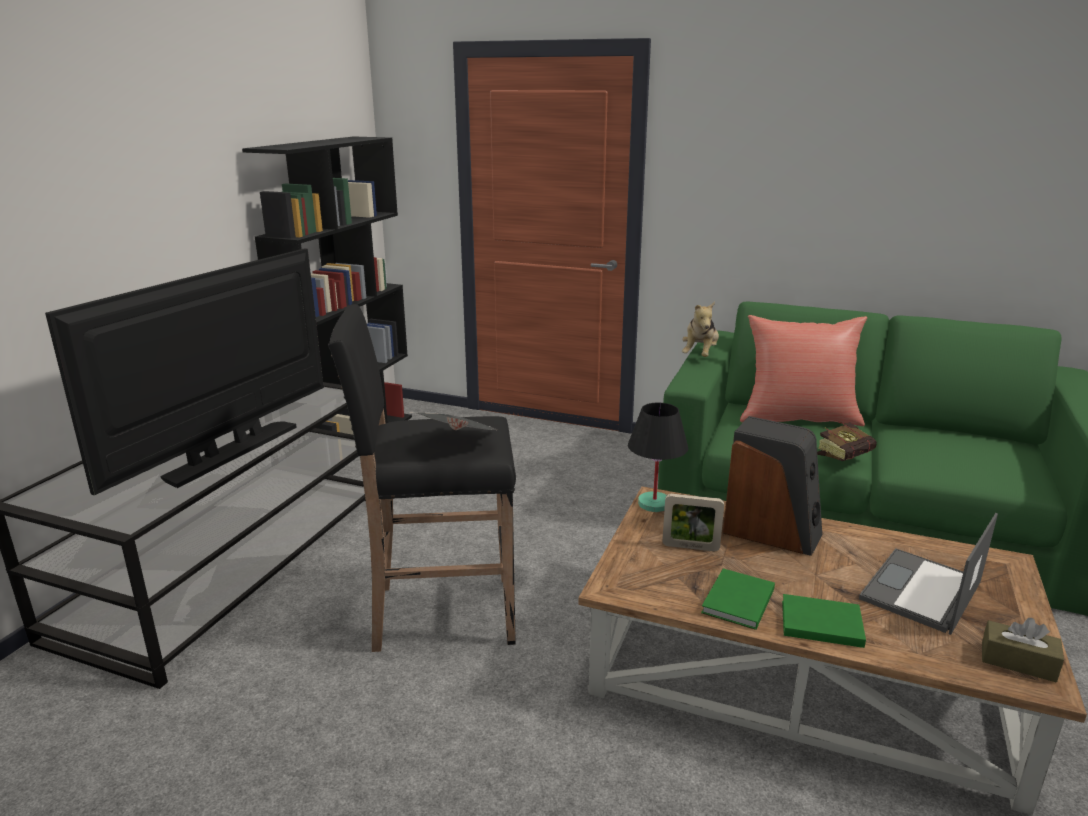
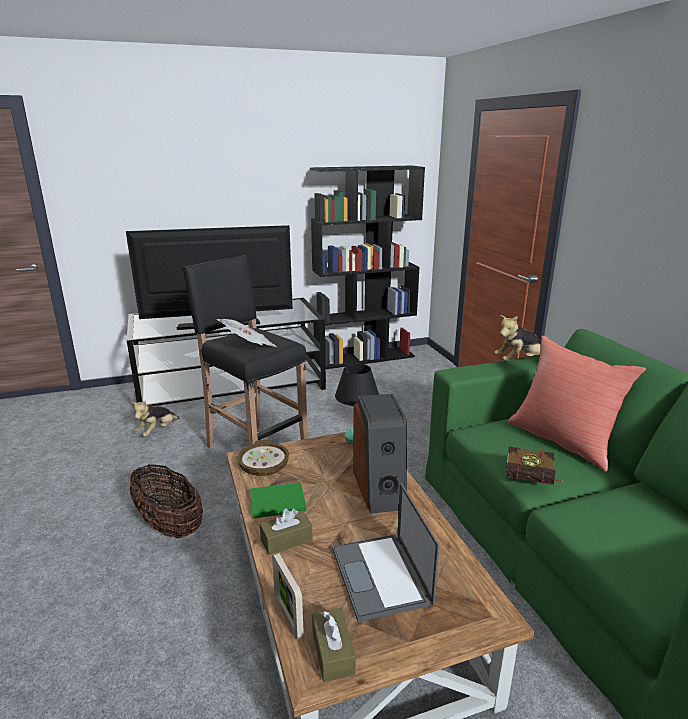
camera: 50 degrees right, 0 degrees up
picture frame [662,494,724,551] -> picture frame moved to [272,553,304,639]
green book [782,594,866,648] -> brown tissue box [260,509,313,555]
laptop [859,513,998,635] -> laptop turned 105 degrees counterclockwise [332,483,440,622]
none -> basket [130,464,203,538]
none -> plush toy [131,401,179,437]
none -> bowl [237,440,289,476]

